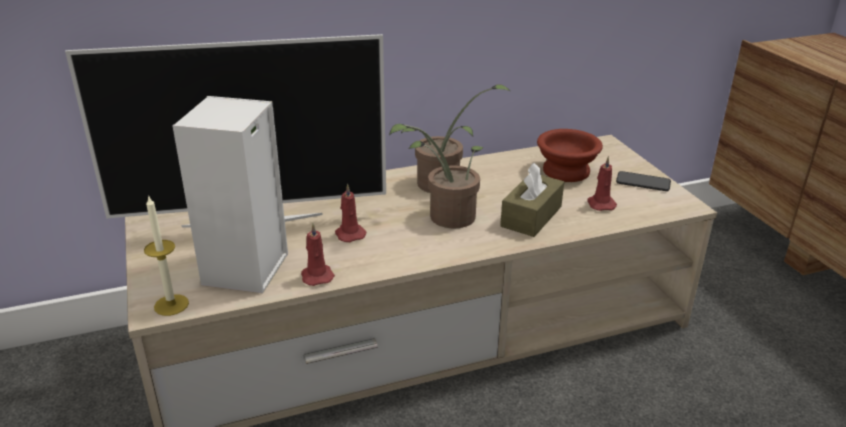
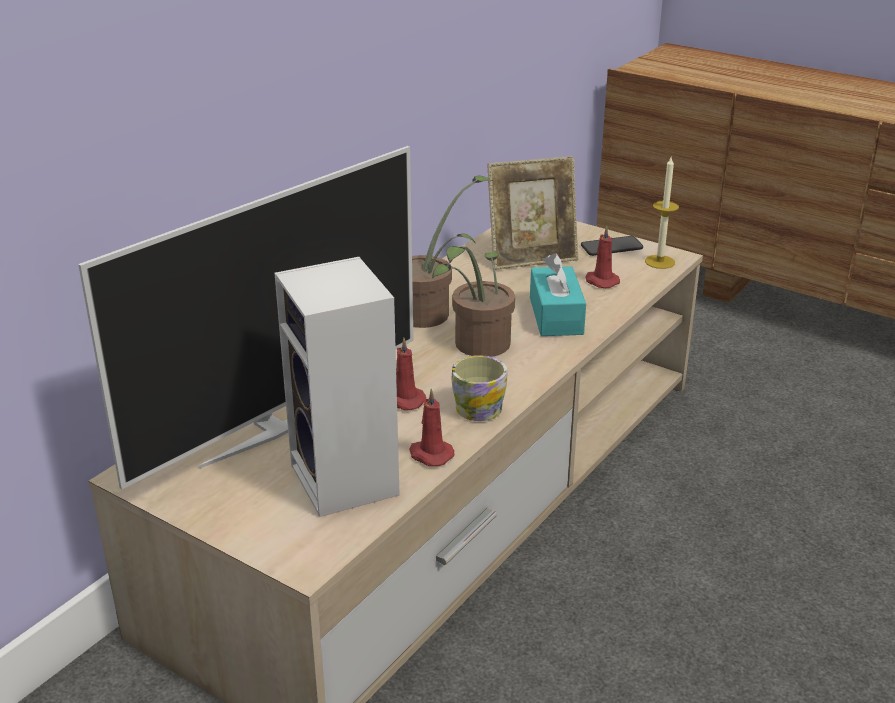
camera: 35 degrees left, 0 degrees up
candle [144,195,189,316] -> candle moved to [645,157,679,269]
brown tissue box [500,163,564,237] -> turquoise tissue box [530,253,586,336]
brown bowl [537,129,603,182] -> picture frame [487,156,578,270]
none -> mug [451,355,507,421]

